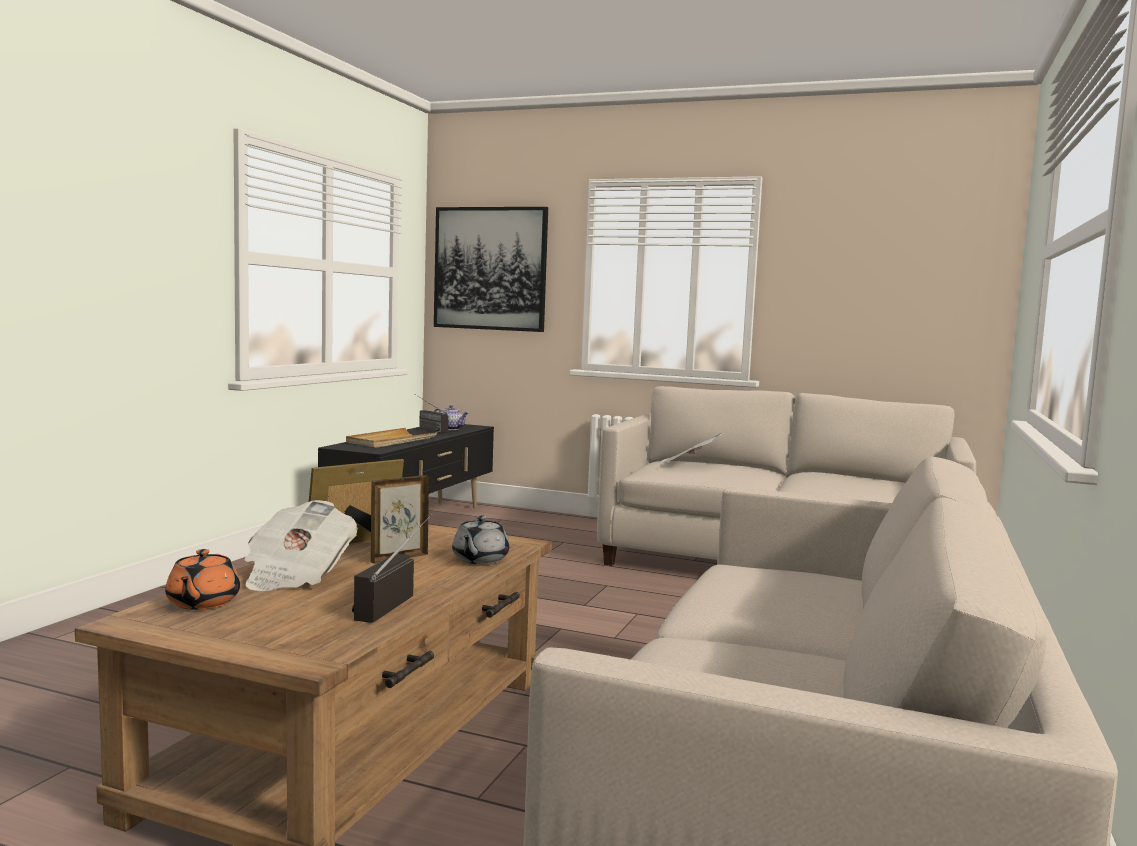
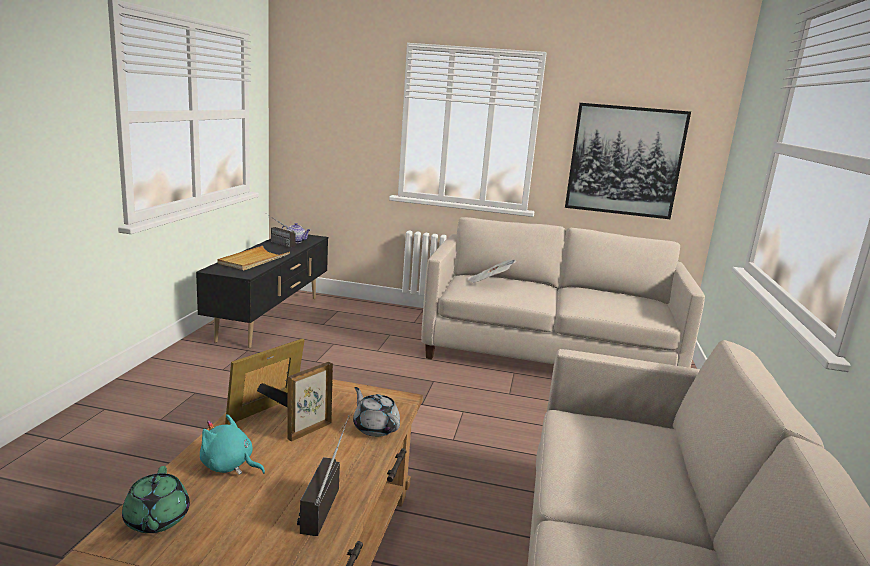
camera: 10 degrees left, 10 degrees up
orange teapot [165,549,240,610] -> green teapot [122,466,190,533]
newspaper [244,500,358,591] -> turquoise plush toy [200,414,265,475]
picture [434,207,548,332] -> picture moved to [565,103,691,219]
grey teapot [452,515,509,564] -> grey teapot turned 135 degrees clockwise [353,387,400,437]

